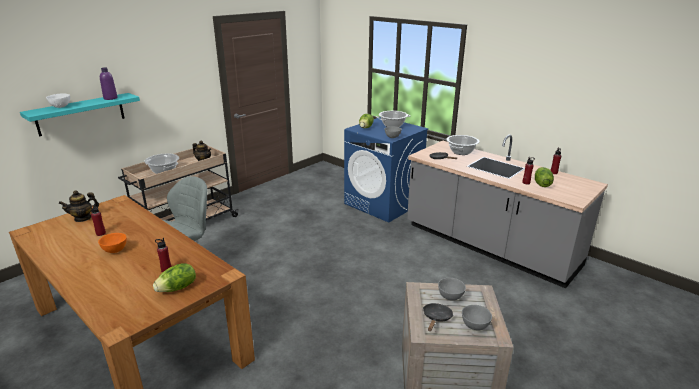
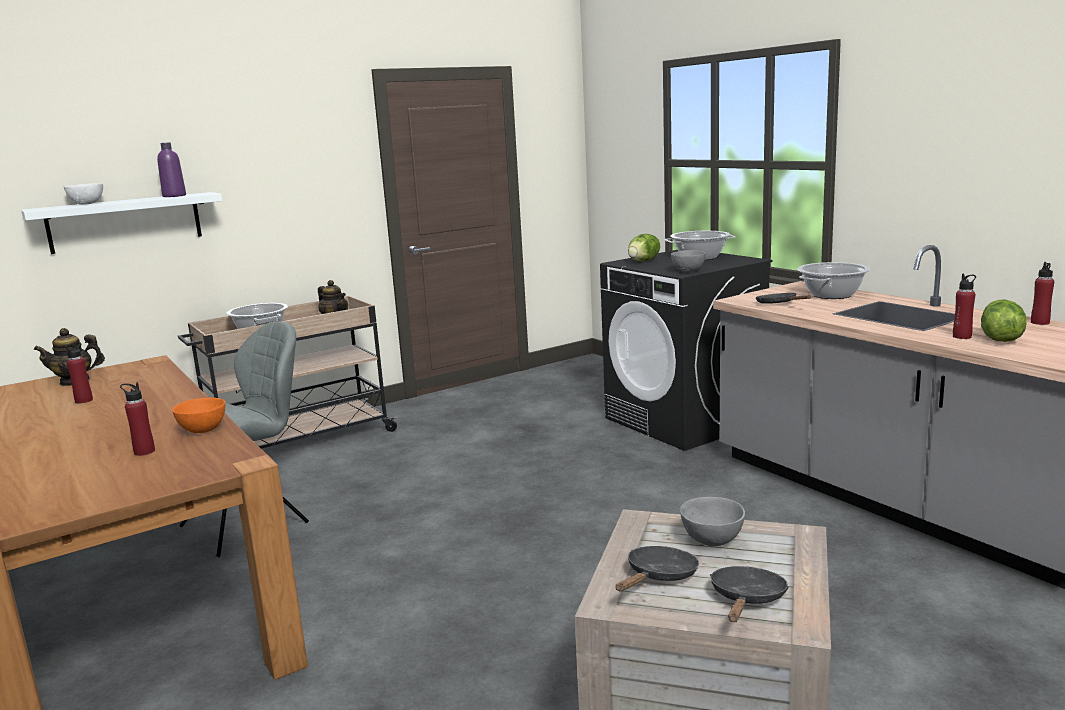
camera: 15 degrees right, 10 degrees down
turquoise shelf [20,93,140,136] -> white shelf [21,192,222,254]
orange bowl [98,233,127,253] -> orange bowl moved to [172,398,225,433]
lettuce [153,263,196,292] -> none
blue washing machine [344,117,429,222] -> black washing machine [600,250,773,451]
grey bowl [462,305,492,331] -> black frying pan [710,566,789,622]

